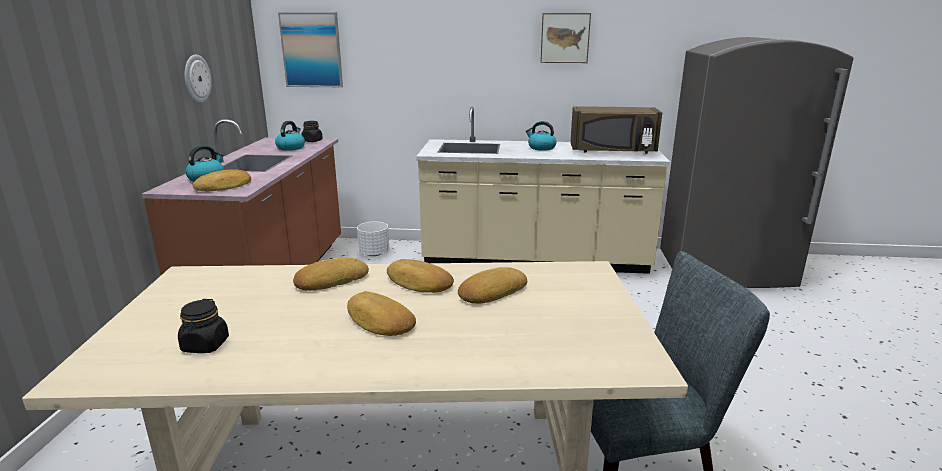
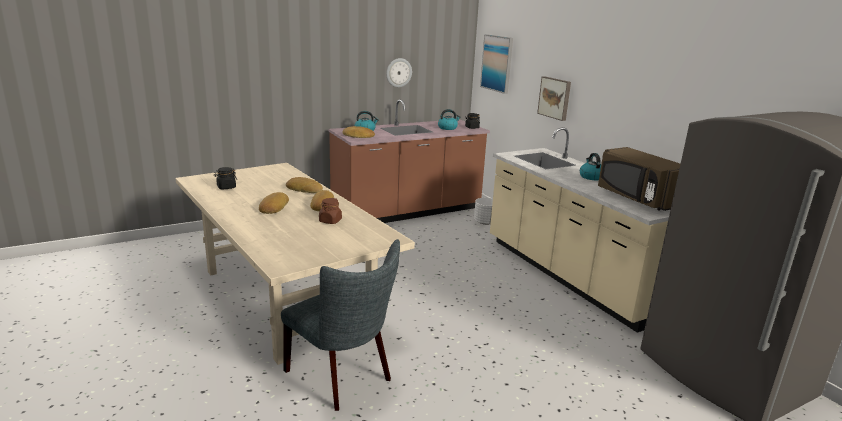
camera: 55 degrees right, 0 degrees up
bread [458,267,527,304] -> brown jar [319,198,342,224]
picture [540,13,591,63] -> picture moved to [537,76,571,121]

